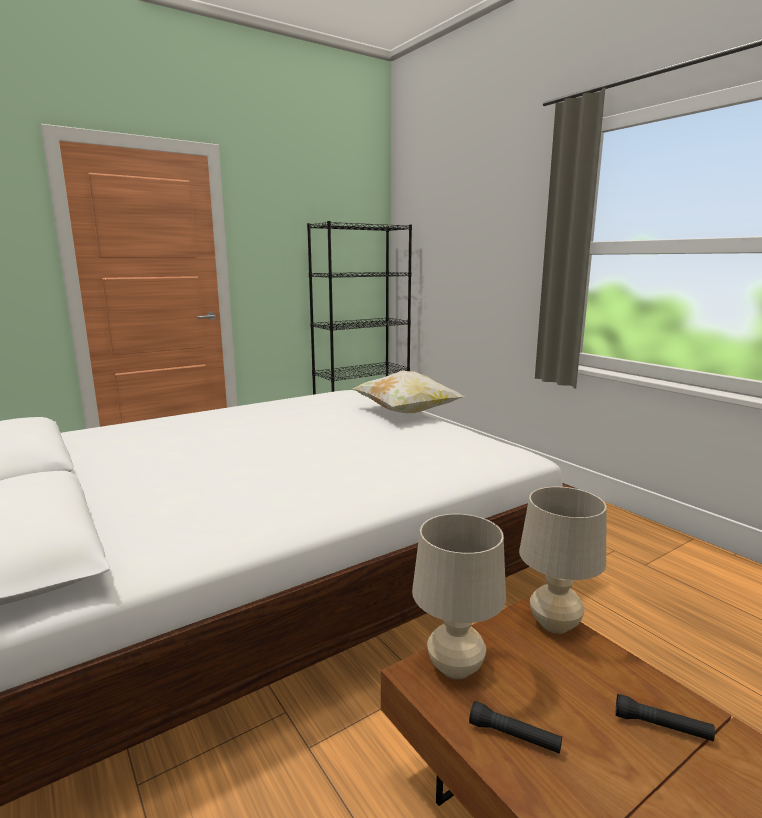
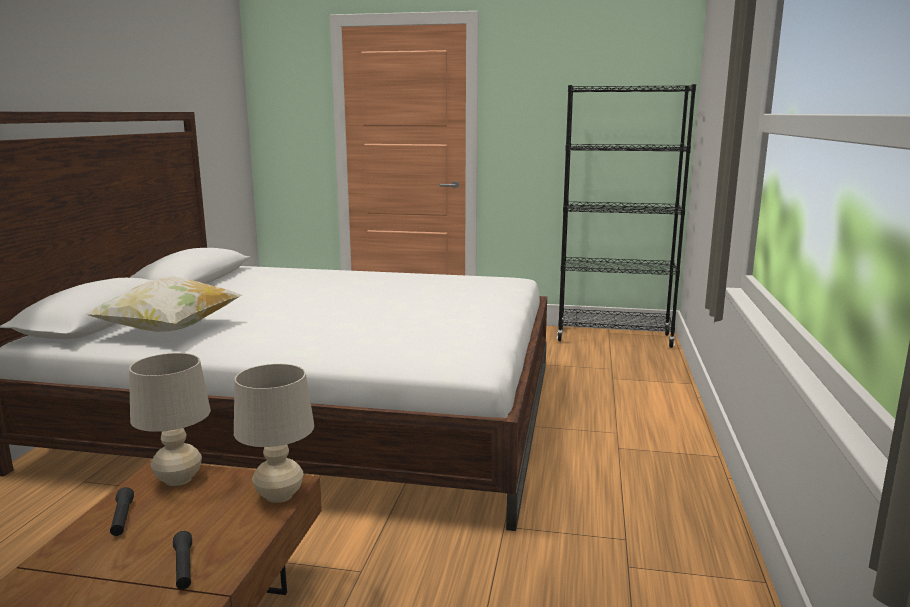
camera: 45 degrees right, 0 degrees up
pillow [351,371,465,413] -> pillow moved to [84,277,243,332]

